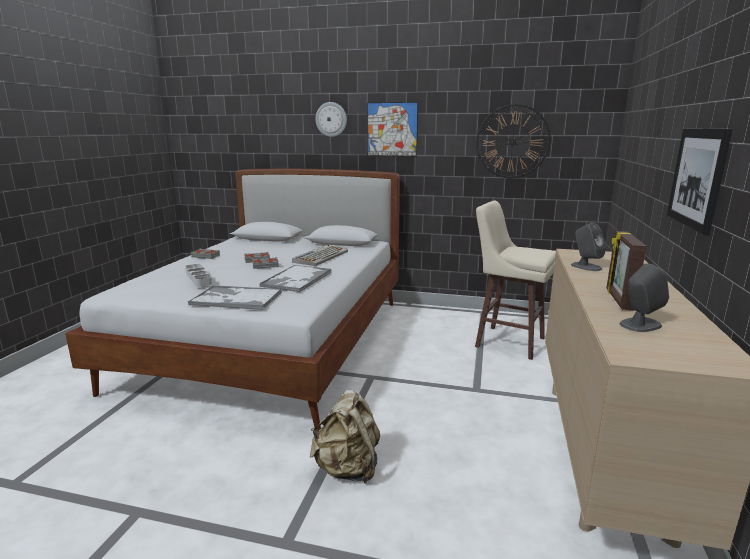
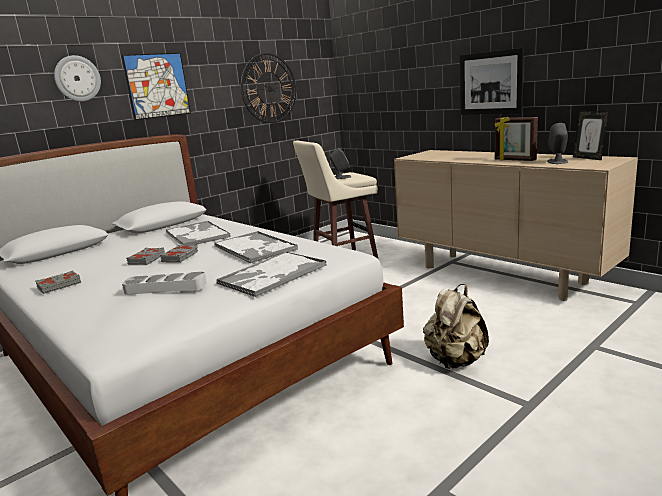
camera: 55 degrees left, 0 degrees up
keyboard [292,245,348,266] -> tray [166,220,231,245]
grey speaker [571,222,606,271] -> grey speaker moved to [329,148,351,179]
none -> picture frame [573,111,609,160]

